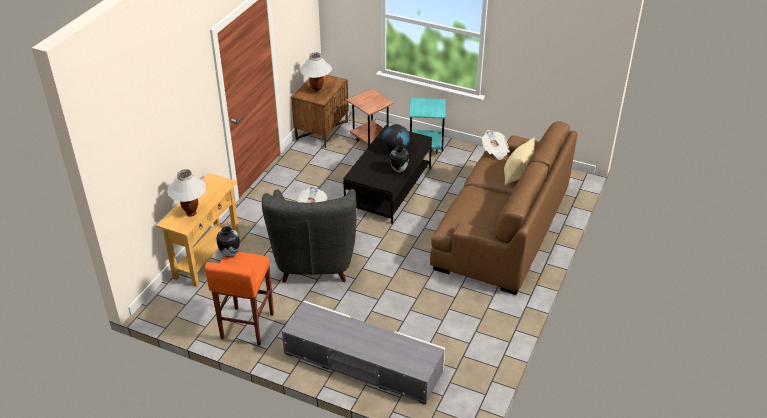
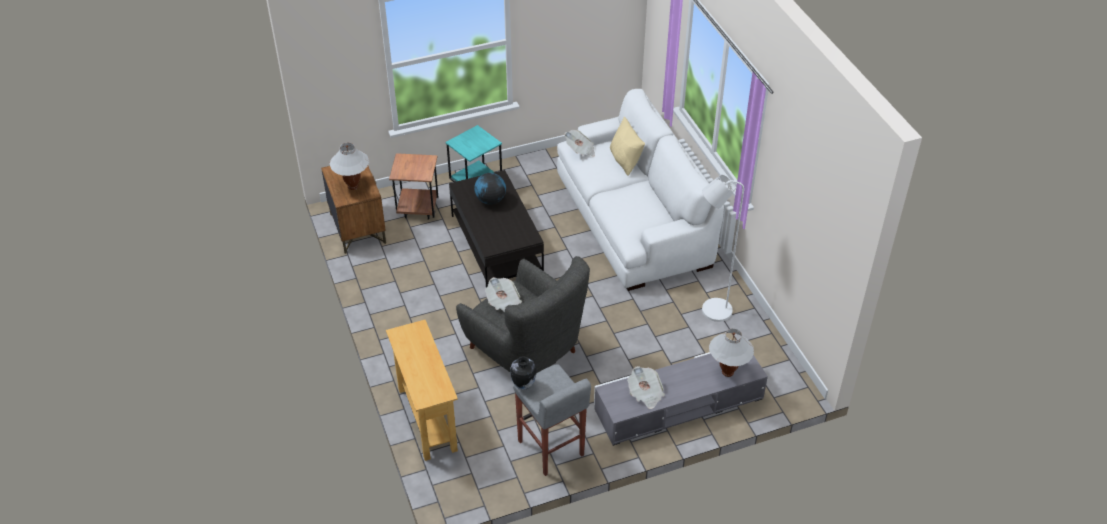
camera: 45 degrees left, 5 degrees up
white table lamp [167,169,206,217] -> white table lamp moved to [709,328,754,377]
orange stool [205,252,274,346] -> grey stool [513,364,591,476]
vase [390,145,409,173] -> none
brown sofa [430,121,577,295] -> white sofa [557,89,724,291]
none -> newspaper [627,366,665,409]
none -> white floor lamp [702,175,744,322]

